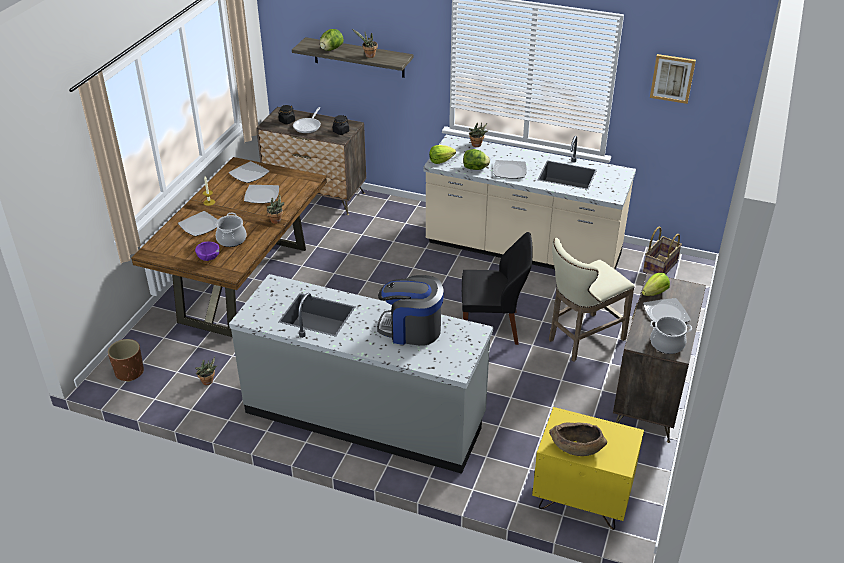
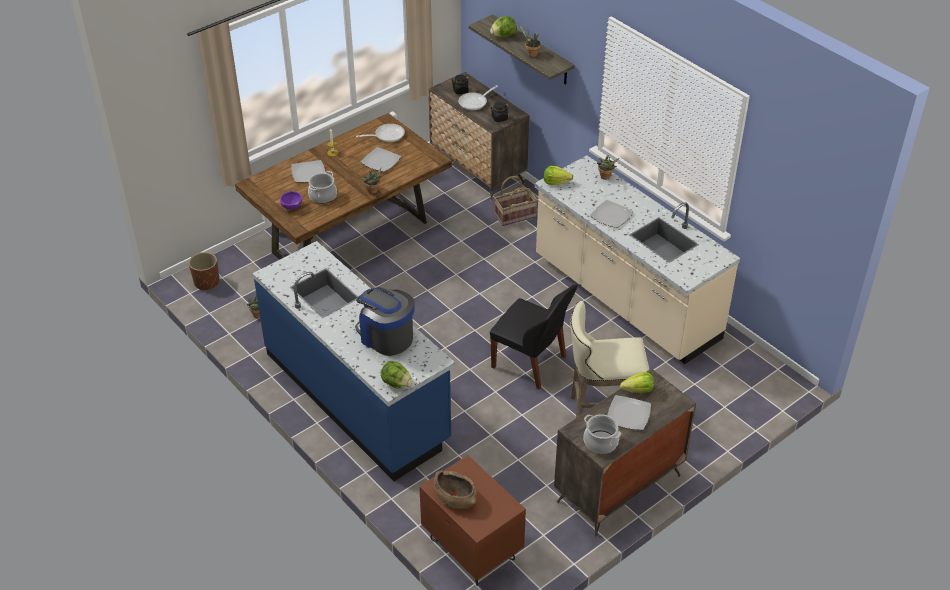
camera: 30 degrees right, 5 degrees up
plate [229,161,270,183] -> frying pan [356,124,405,142]
grey counter [229,274,493,474] -> blue counter [253,241,455,481]
lettuce [463,149,490,170] -> lettuce moved to [381,361,412,389]
yellow nightstand [532,407,644,530] -> brown nightstand [419,455,526,586]
basket [643,227,682,274] -> basket moved to [494,176,537,226]
picture [650,54,696,104] -> none

